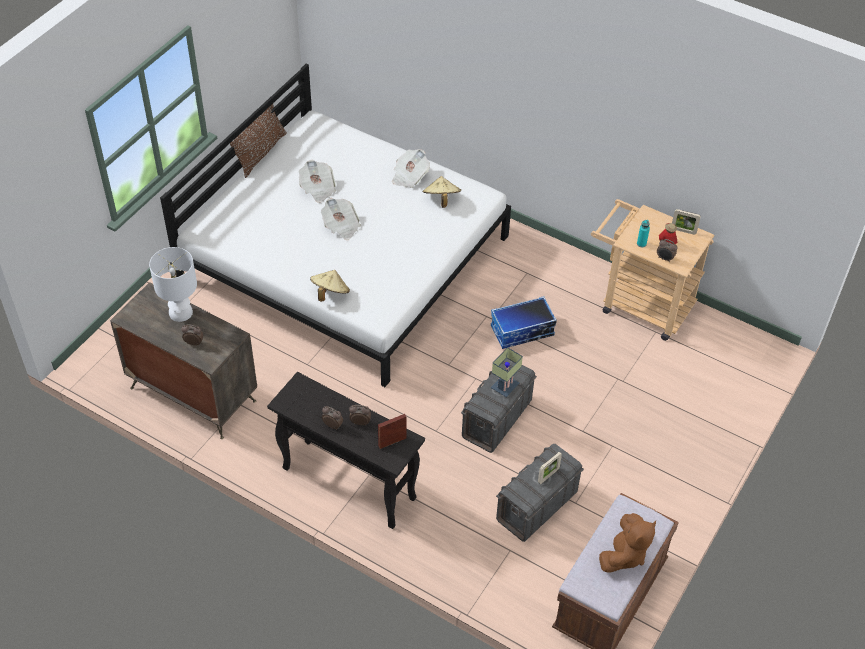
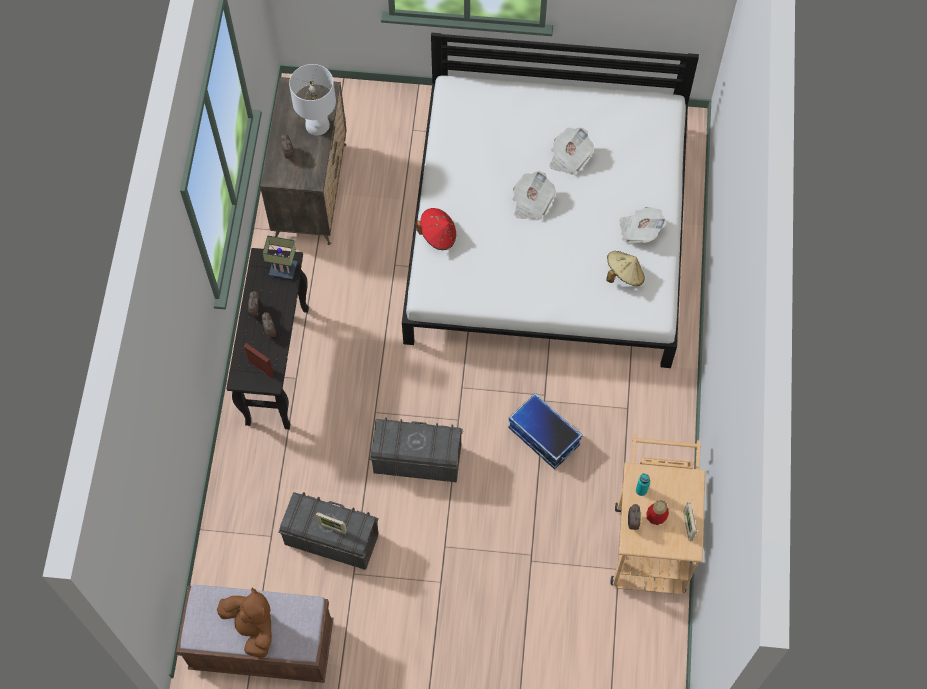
camera: 65 degrees right, 15 degrees up
brown pillow [230,104,287,178] -> none
beige hat [310,270,350,301] -> red hat [417,208,456,250]
table lamp [491,347,523,397] -> table lamp moved to [263,236,298,280]
brown plush toy [599,513,656,573] -> brown plush toy turned 135 degrees counterclockwise [217,588,272,658]

